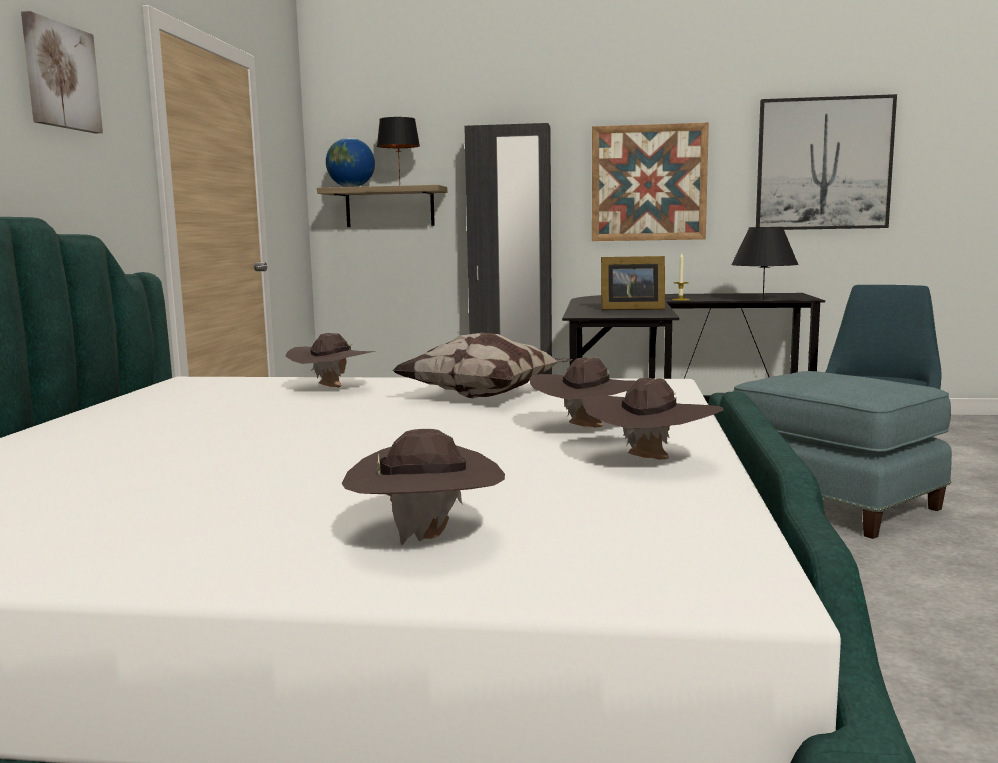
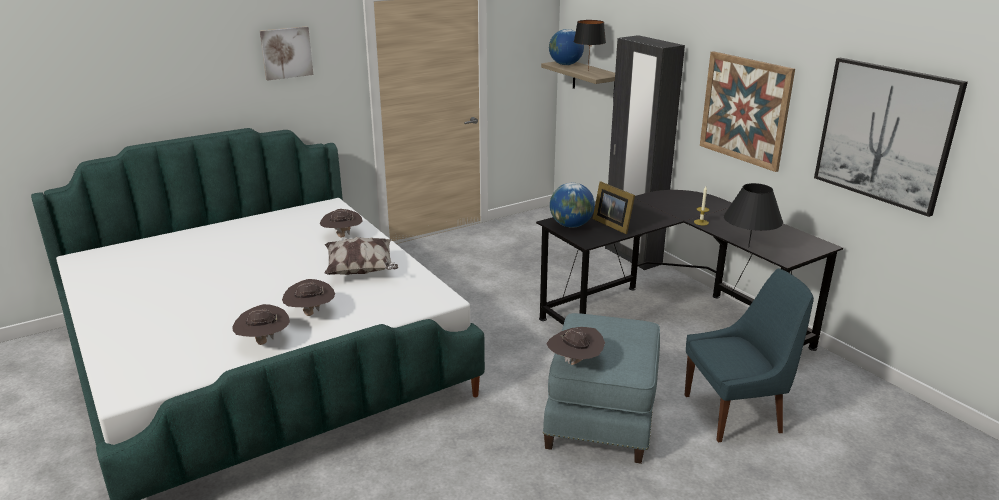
camera: 50 degrees right, 15 degrees up
brown hat [342,429,505,545] -> brown hat moved to [546,327,605,365]
none -> globe [550,183,595,228]

